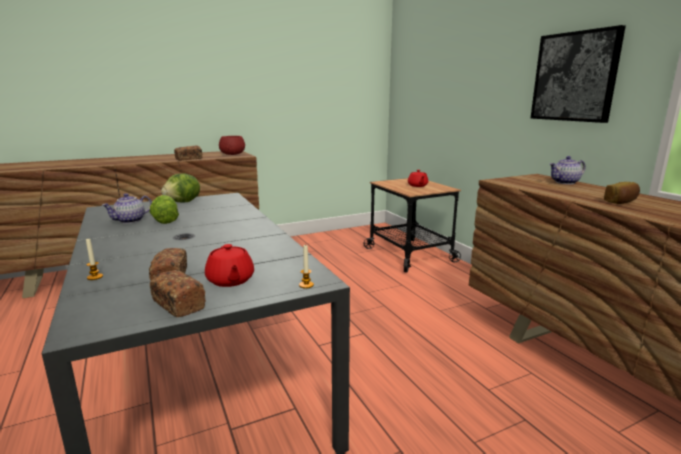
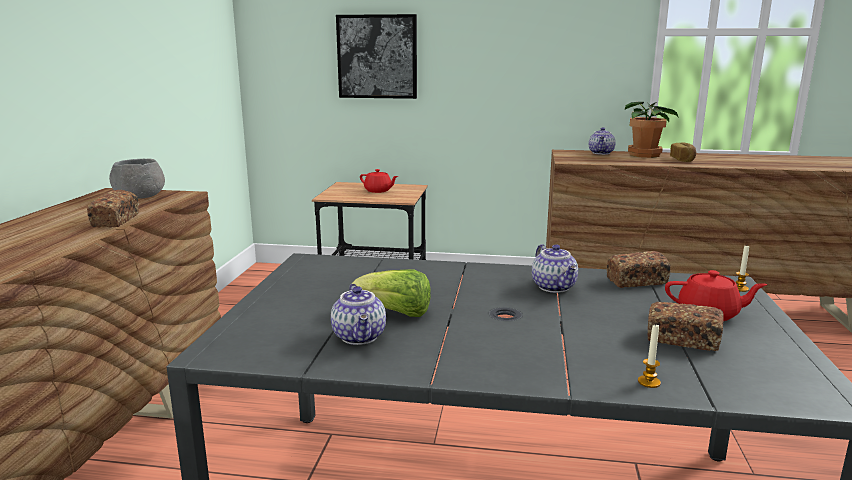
camera: 55 degrees left, 0 degrees up
bread [150,270,206,317] -> bread moved to [606,251,671,288]
lettuce [161,173,200,202] -> none
red bowl [219,136,245,155] -> grey bowl [109,159,165,199]
picture [531,25,626,123] -> picture moved to [336,14,417,99]
none -> teapot [532,244,578,293]
none -> potted plant [625,102,679,158]

